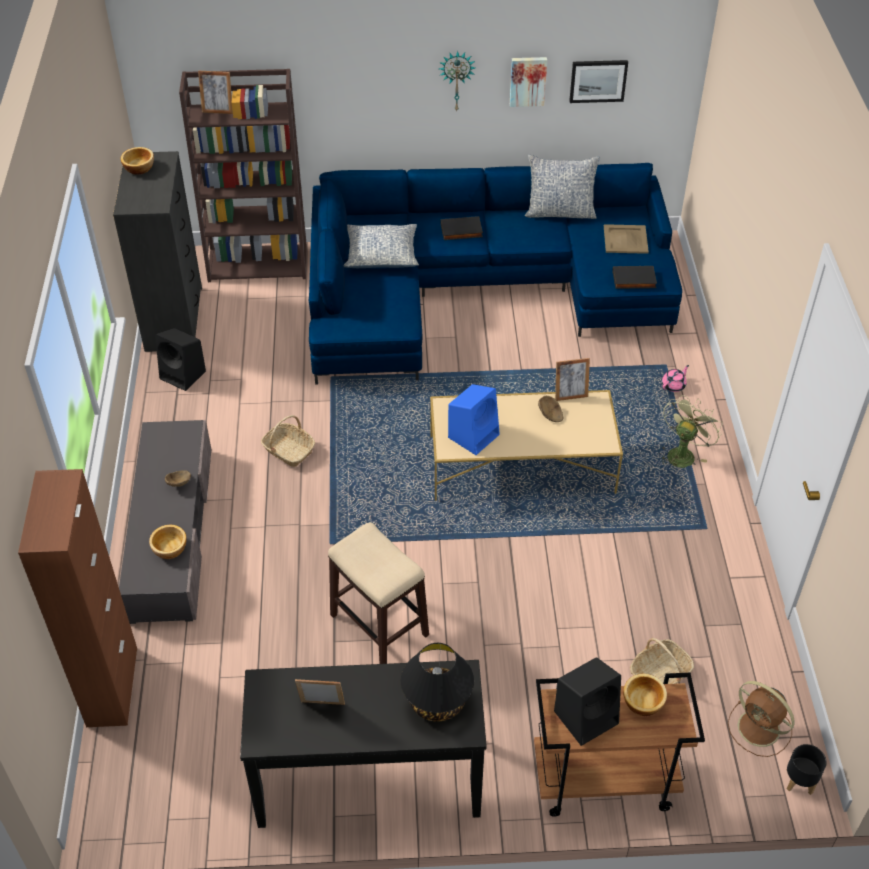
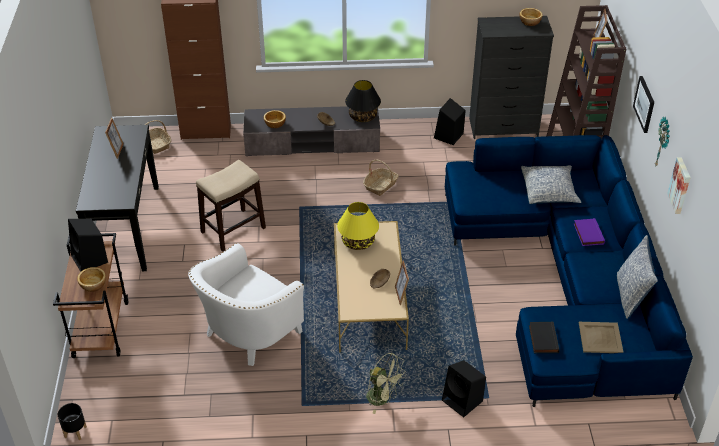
camera: 90 degrees right, 5 degrees down
black table lamp [401,643,474,722] -> black table lamp moved to [345,80,381,122]
black book [440,216,483,240] -> purple book [573,218,605,246]
blue speaker [448,384,500,455] -> yellow table lamp [337,202,379,250]
picture [569,60,628,103] -> picture moved to [633,76,654,133]
basket [630,638,694,684] -> basket moved to [145,120,171,154]
pink teapot [662,365,689,392] -> black speaker [442,360,486,417]
brown fan [728,681,795,757] -> none
none -> white armchair [188,243,304,366]

